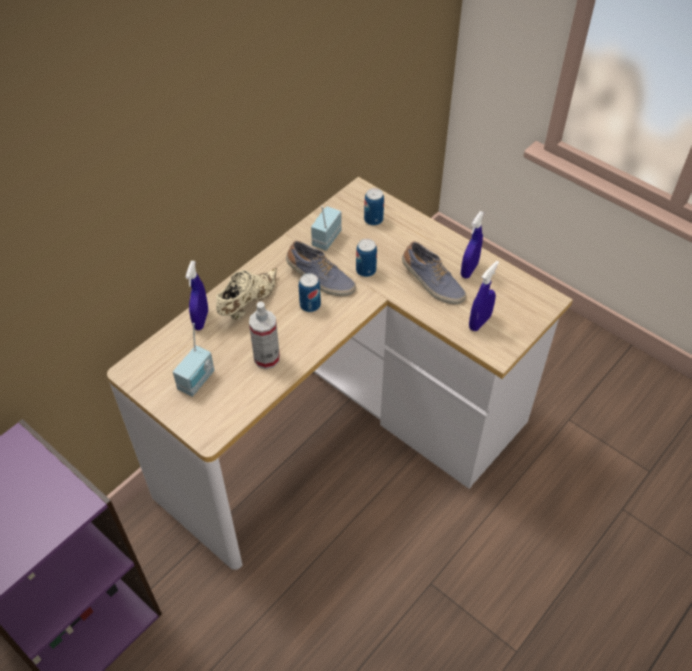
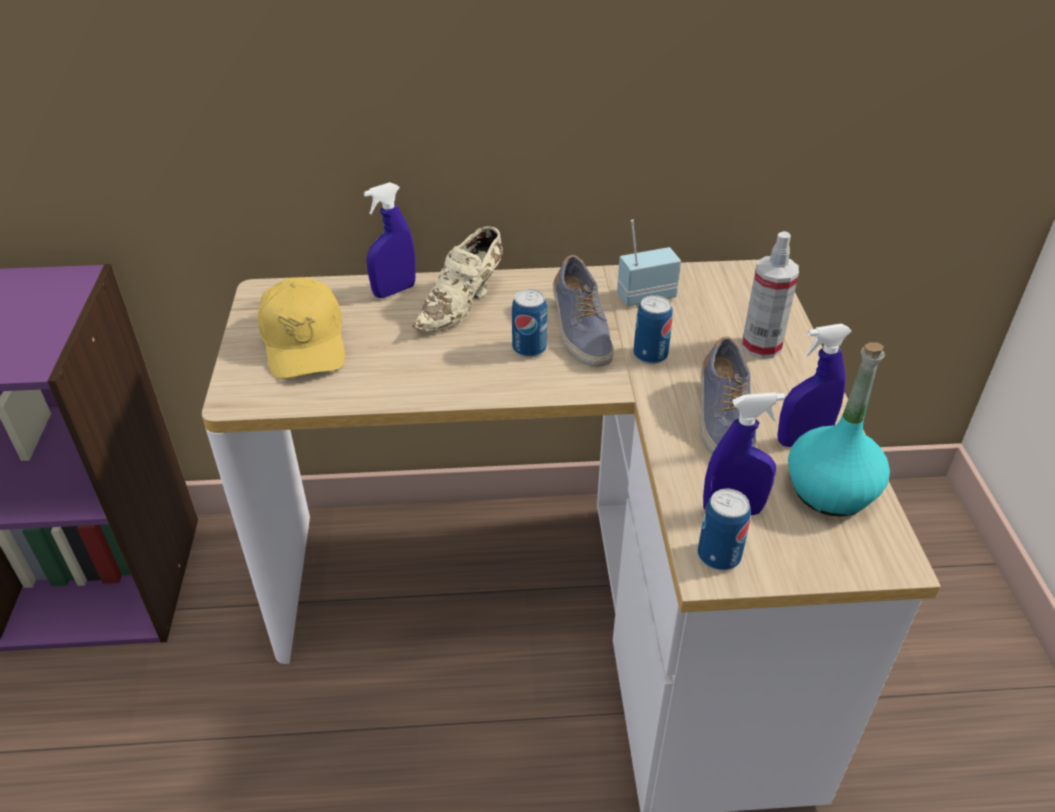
camera: 45 degrees right, 10 degrees down
radio [173,323,214,397] -> yellow cap [258,277,345,379]
beige shoe [216,268,277,320] -> beige shoe turned 135 degrees clockwise [412,226,503,332]
spray bottle [249,301,280,369] -> spray bottle moved to [742,231,799,359]
can [364,188,384,226] -> can moved to [698,489,751,571]
none -> turquoise bottle [788,342,890,517]

